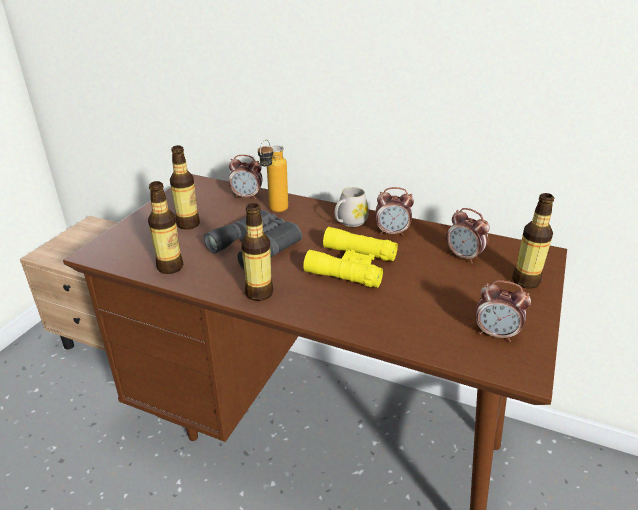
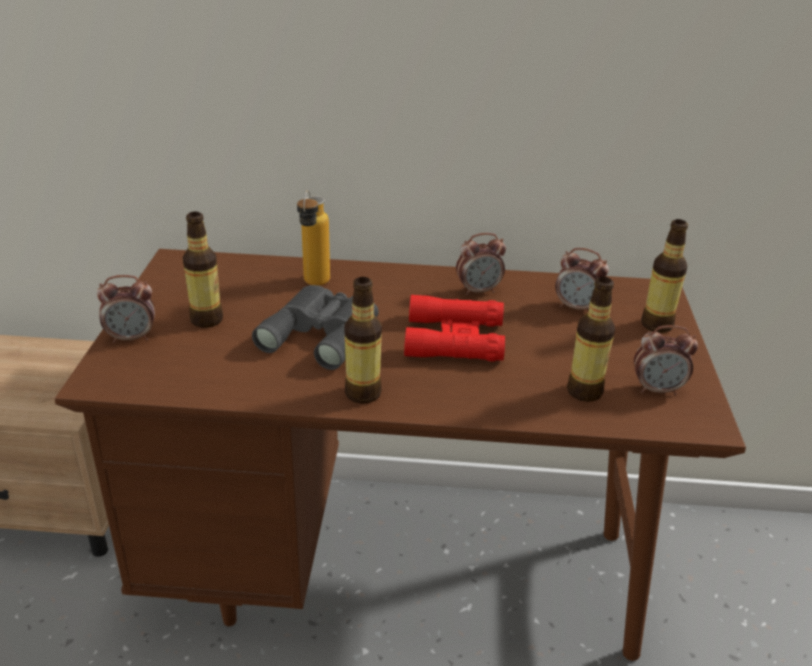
camera: 20 degrees left, 0 degrees up
bottle [148,181,183,274] -> bottle moved to [567,277,615,402]
alarm clock [229,155,263,199] -> alarm clock moved to [97,275,155,343]
yellow binoculars [303,227,398,288] -> red binoculars [404,295,505,362]
white mug [334,187,369,227] -> none

